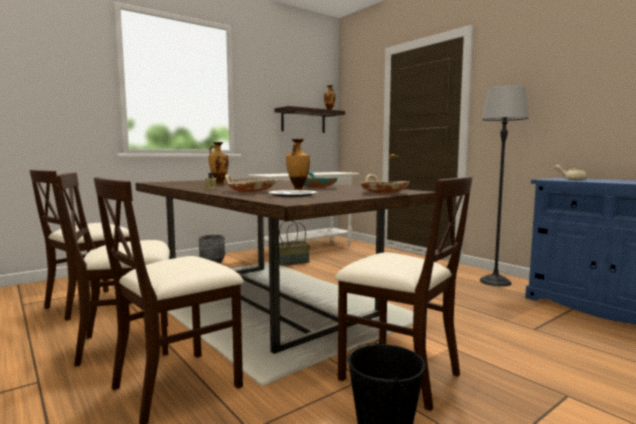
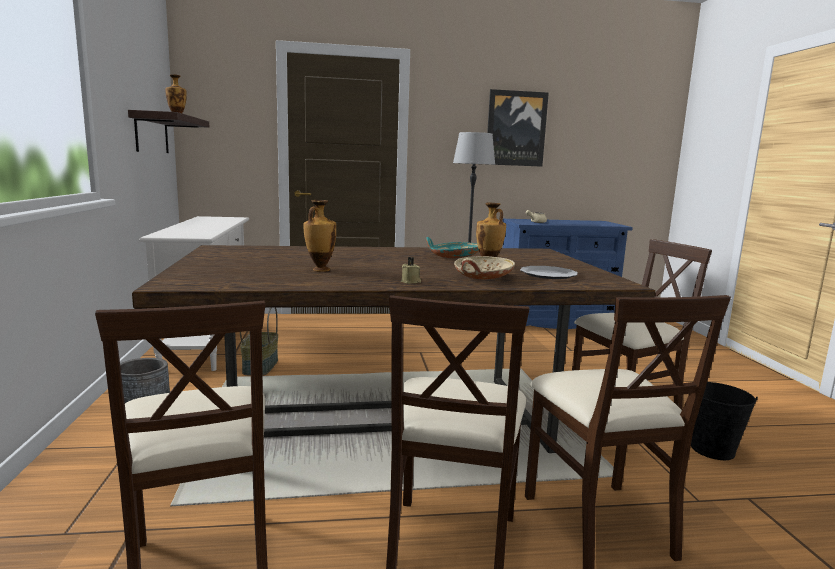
camera: 60 degrees left, 5 degrees up
beige bowl [361,174,409,193] -> none
none -> picture [487,89,549,167]

